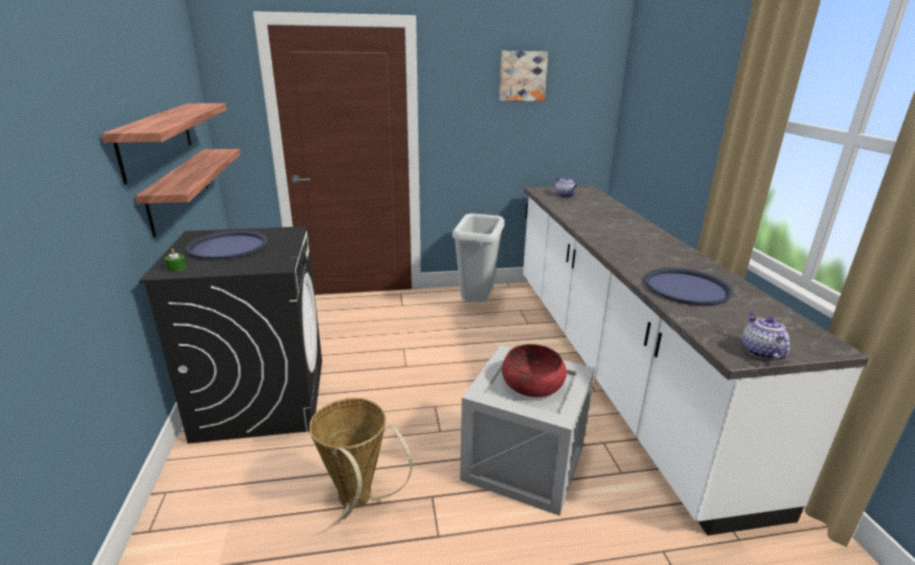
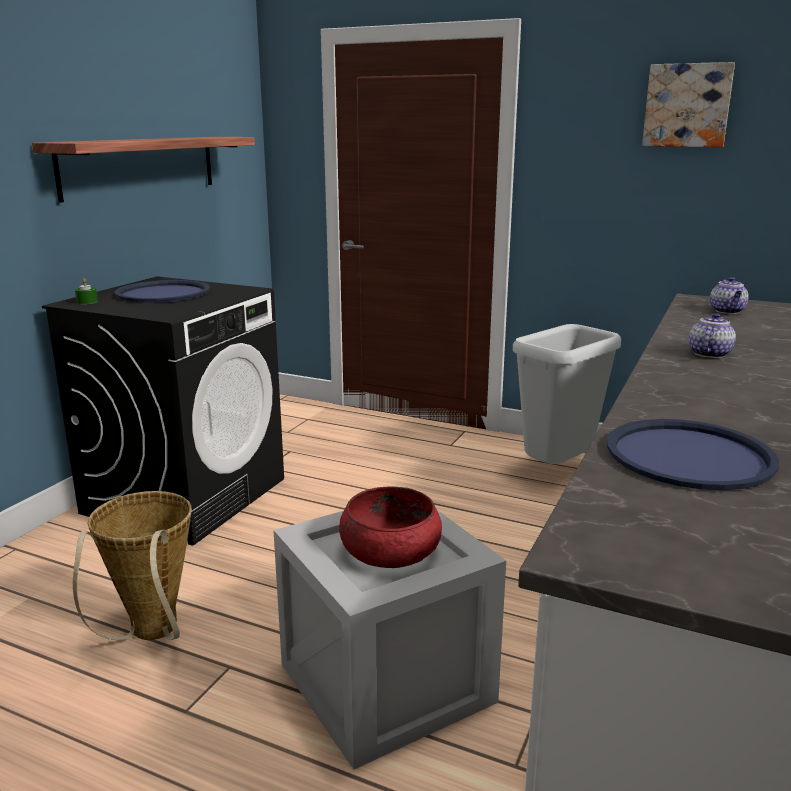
camera: 35 degrees right, 5 degrees down
shelf [135,149,240,237] -> none
teapot [742,312,790,359] -> teapot moved to [689,313,736,358]

